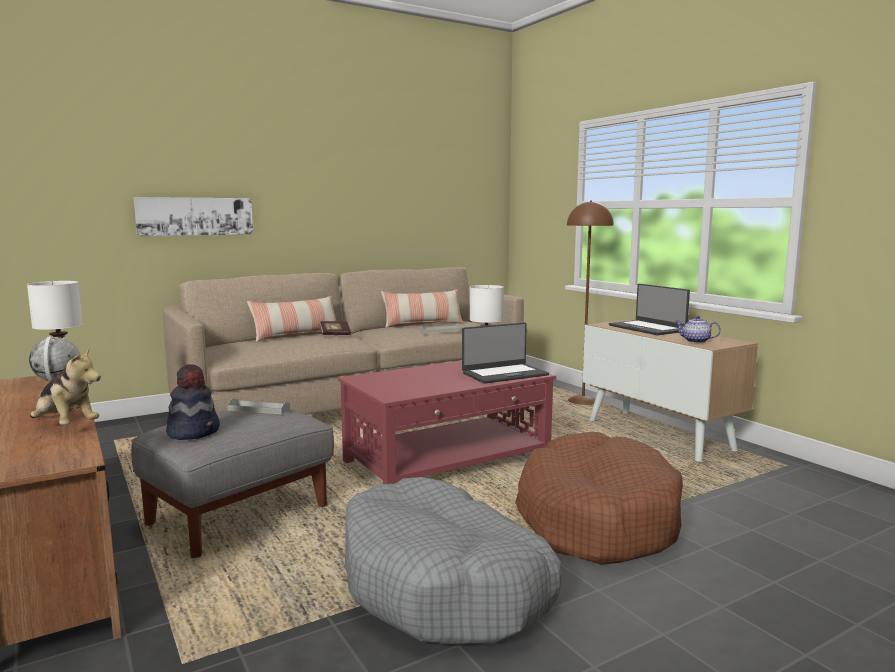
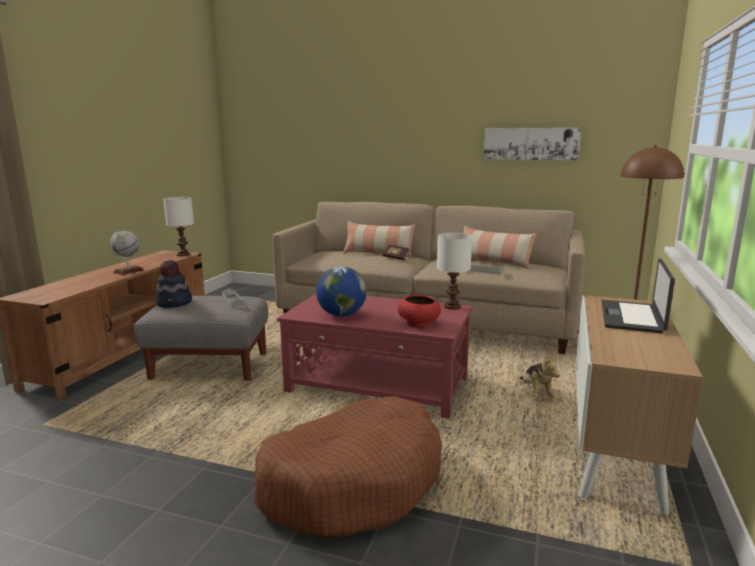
camera: 50 degrees right, 5 degrees up
plush toy [30,348,101,425] -> plush toy moved to [519,355,560,397]
picture [134,197,253,236] -> picture moved to [483,128,581,160]
grey dog bed [345,477,562,644] -> none
laptop [462,322,549,384] -> red bowl [398,295,441,328]
teapot [675,316,721,343] -> none
none -> globe [316,266,367,317]

